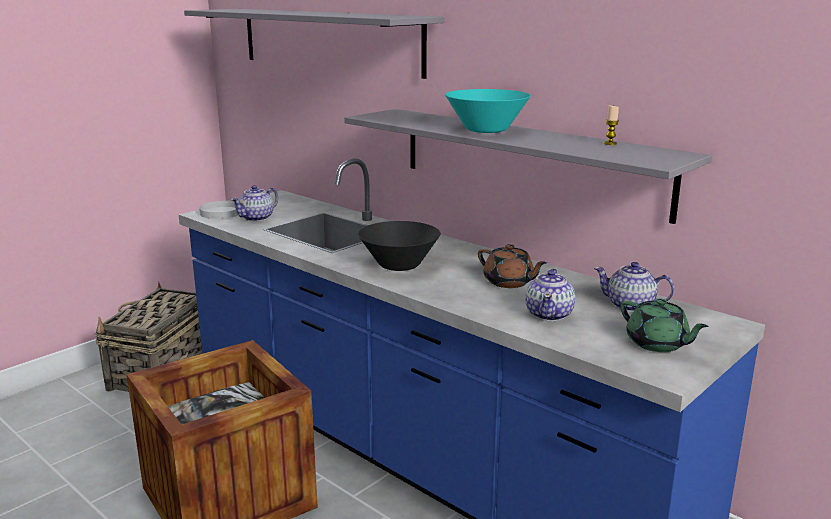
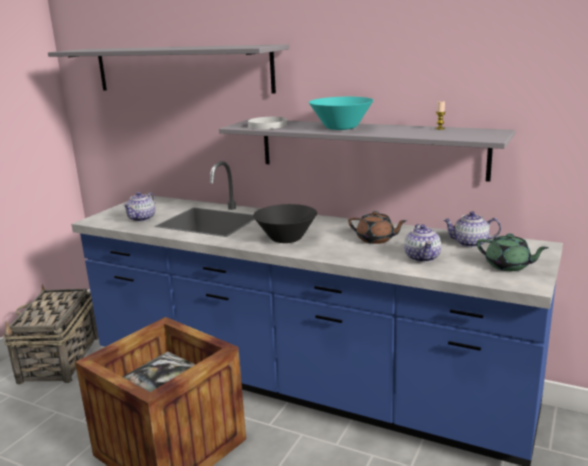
camera: 15 degrees left, 0 degrees up
white plate [199,201,238,219] -> white plate moved to [248,117,287,129]

